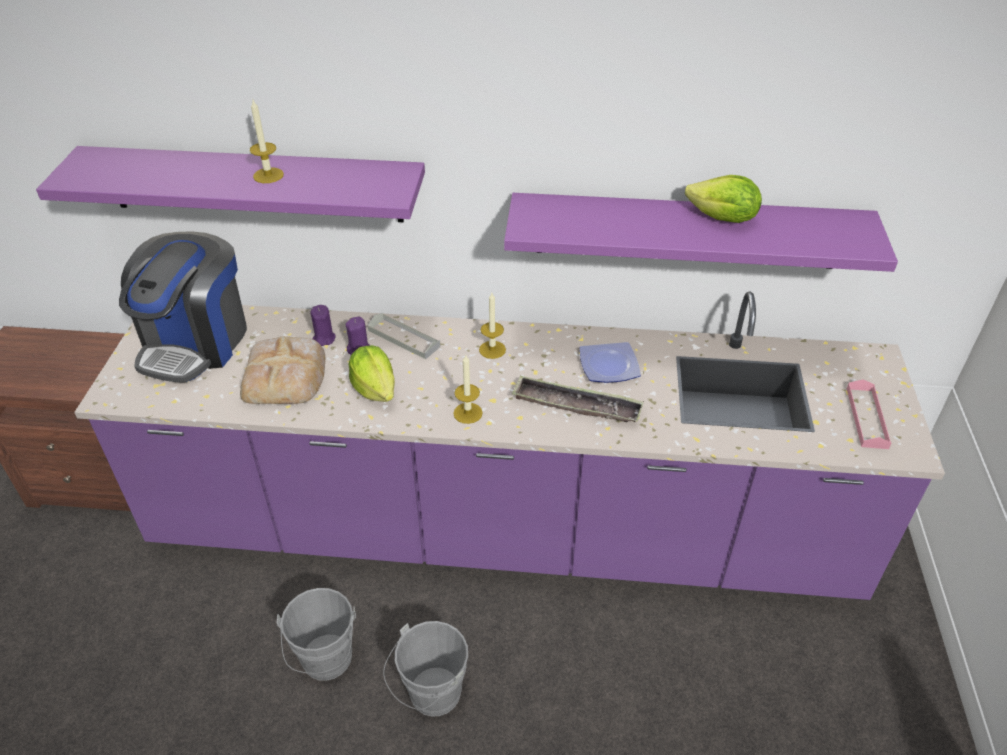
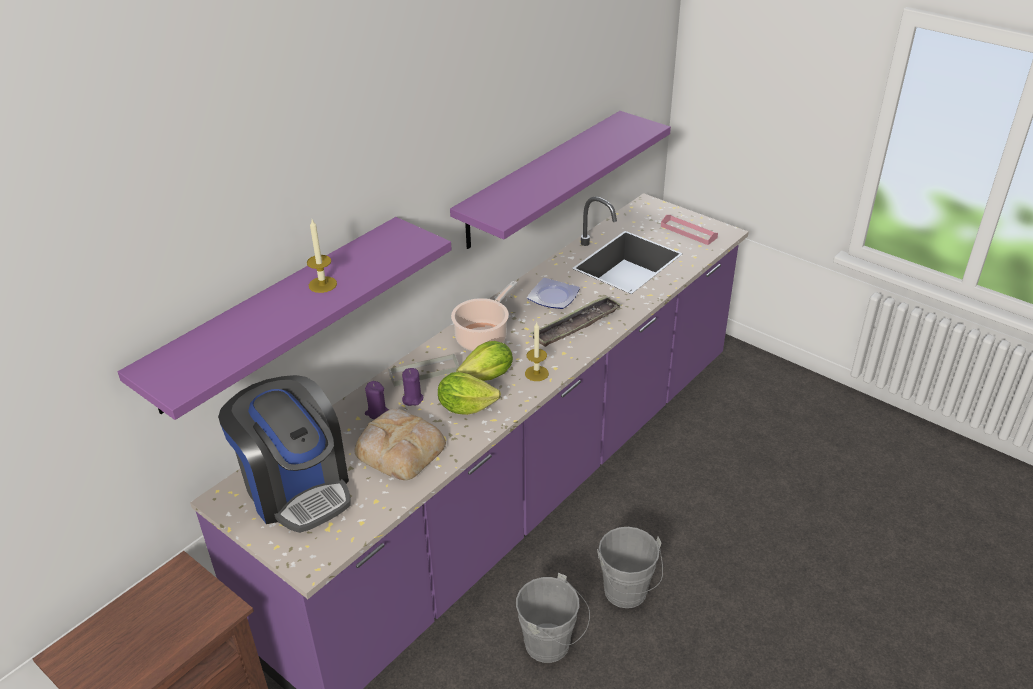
camera: 55 degrees left, 5 degrees down
candle [479,293,506,359] -> cooking pot [451,281,517,351]
lettuce [685,175,762,223] -> lettuce moved to [456,341,513,381]

